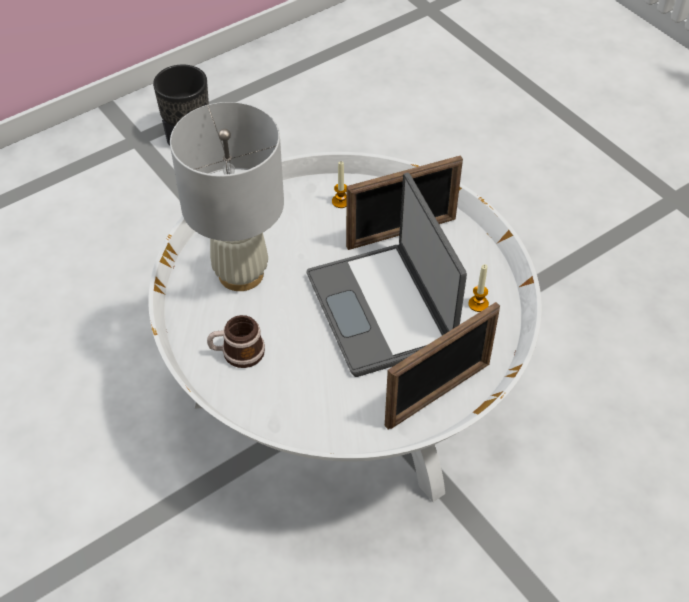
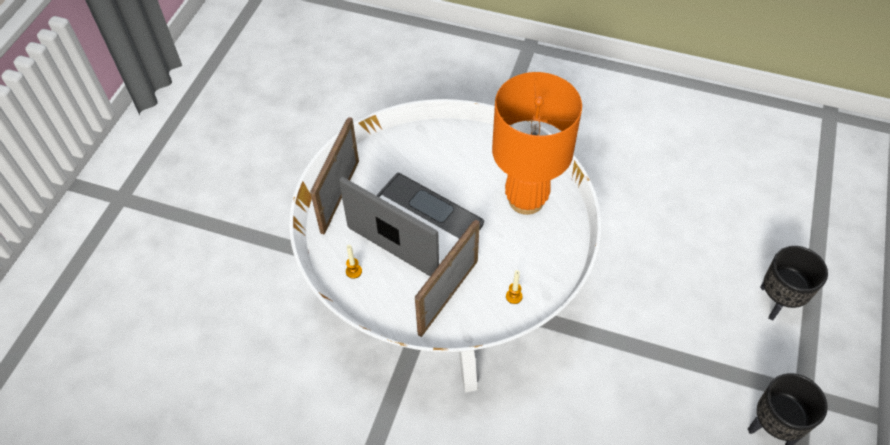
camera: 145 degrees right, 5 degrees up
white table lamp [170,102,284,291] -> orange table lamp [492,72,582,215]
mug [207,315,265,368] -> none
none -> black planter [760,246,828,320]

